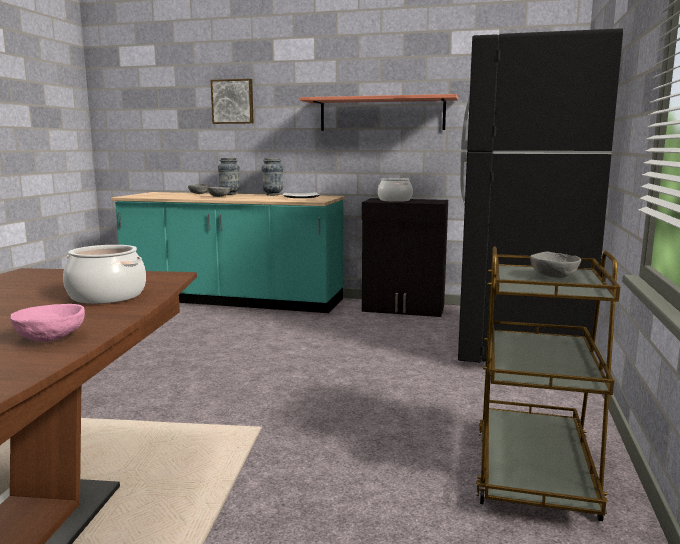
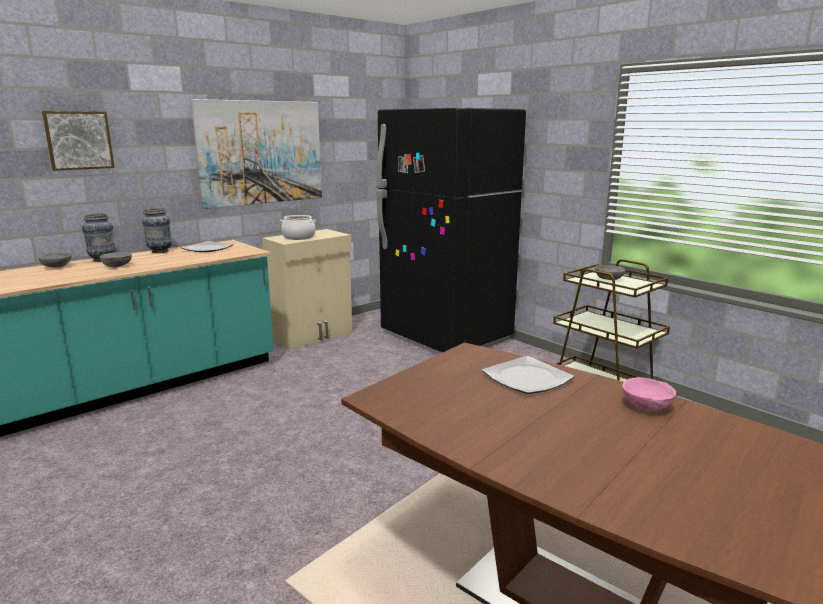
camera: 55 degrees left, 5 degrees up
cooking pot [63,245,146,304] -> plate [482,356,574,394]
shelf [300,94,458,131] -> picture [191,99,322,209]
black cabinet [362,198,448,317] -> beige cabinet [262,229,352,350]

